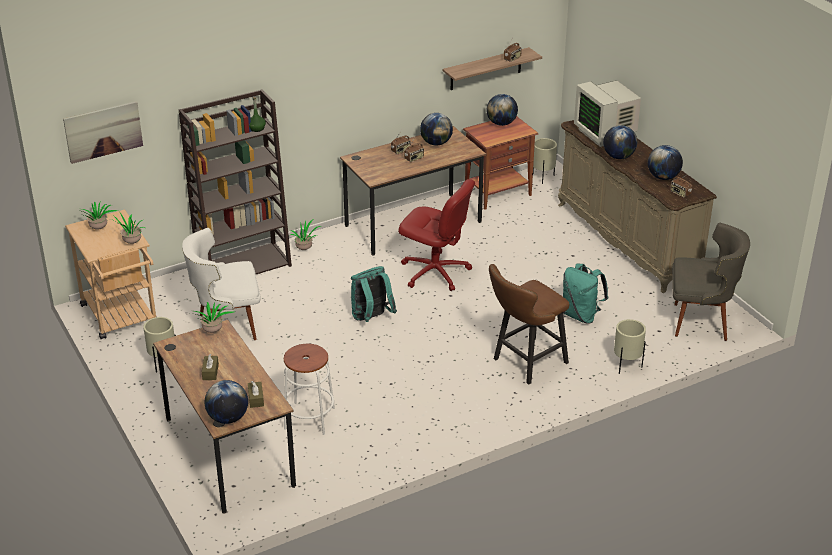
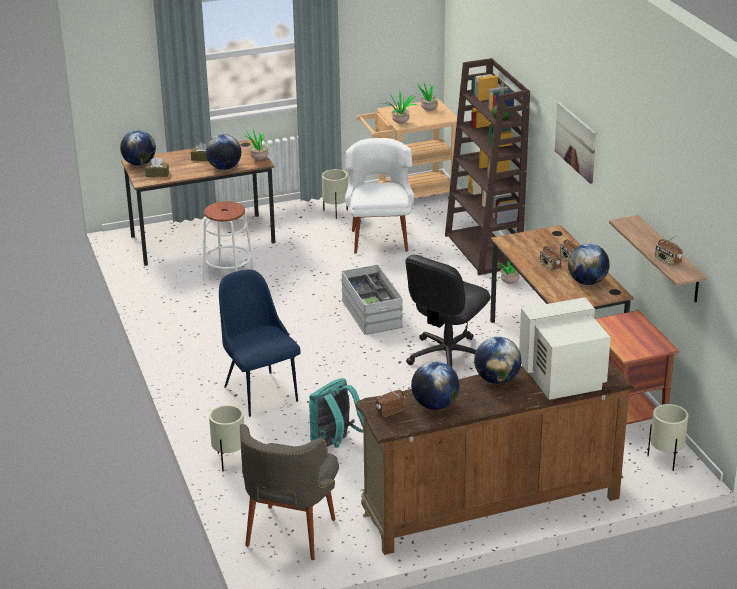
camera: 100 degrees right, 5 degrees down
picture [63,101,143,164] -> picture moved to [555,102,596,184]
turquoise backpack [351,266,397,322] -> grey storage box [341,265,403,335]
red office chair [398,179,475,291] -> black office chair [405,255,491,367]
globe [486,94,518,126] -> globe moved to [206,134,241,170]
brown stool [489,264,569,385] -> blue chair [219,270,300,417]

